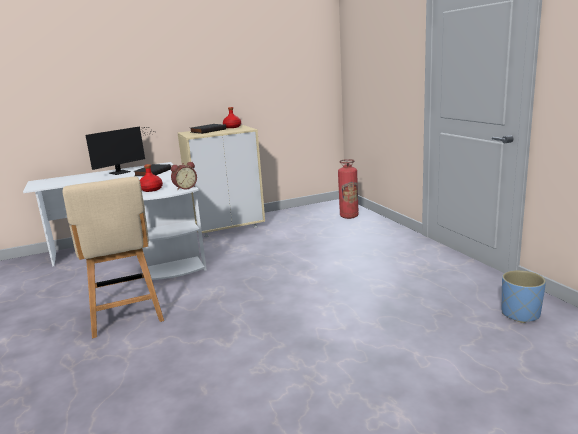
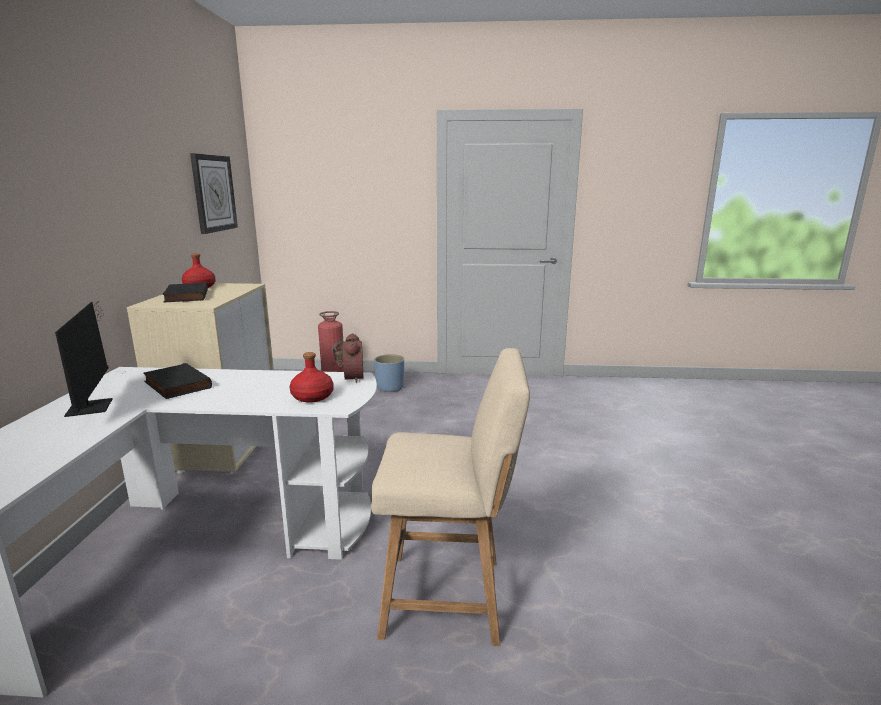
camera: 65 degrees left, 0 degrees up
blue planter [501,270,546,323] -> blue planter moved to [374,354,404,391]
none -> wall clock [190,153,238,234]

